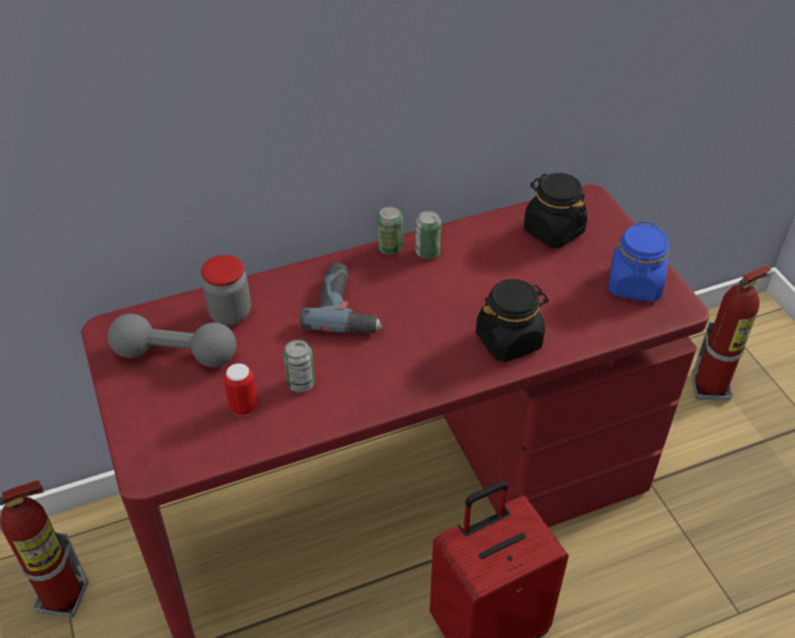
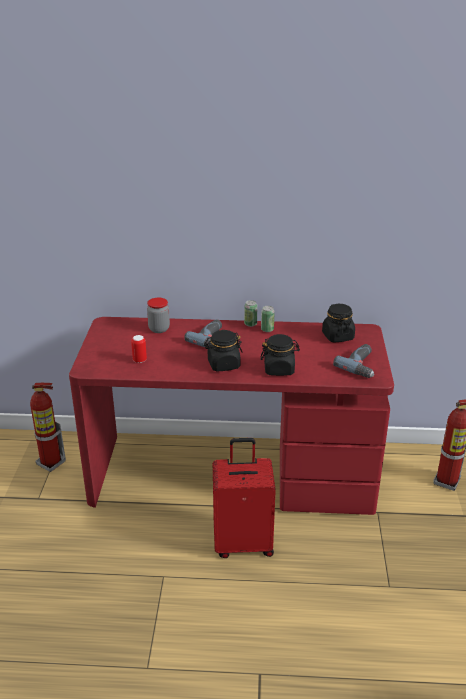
camera: 25 degrees right, 15 degrees down
grey dumbbell [108,314,237,367] -> none
can [283,339,315,392] -> none
blue jar [608,221,670,302] -> power drill [333,344,374,378]
none -> black jar [204,330,243,371]

